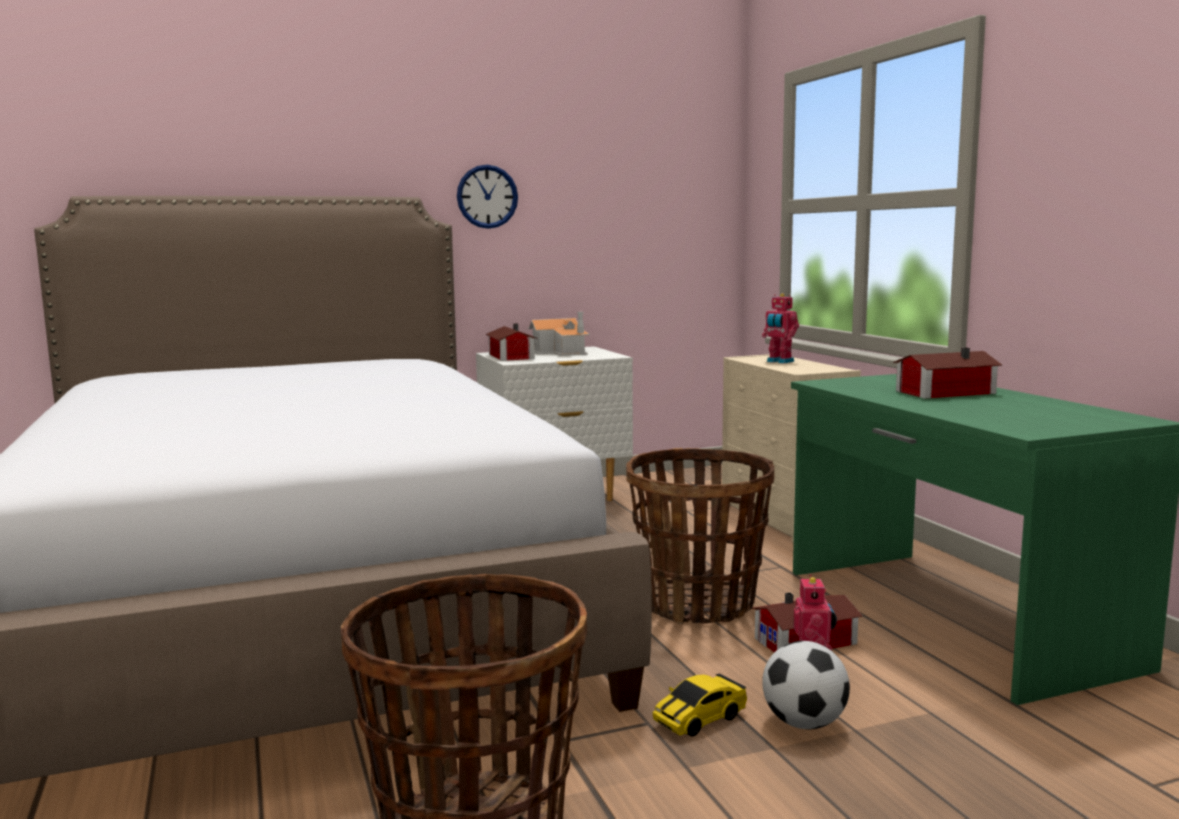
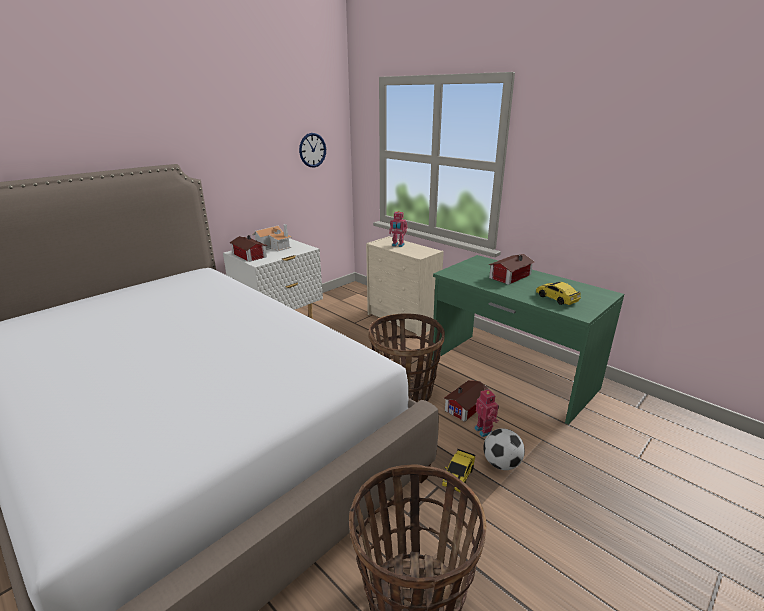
camera: 25 degrees left, 15 degrees up
wall clock [457,165,518,229] -> wall clock moved to [299,133,326,168]
none -> toy car [536,282,581,305]

